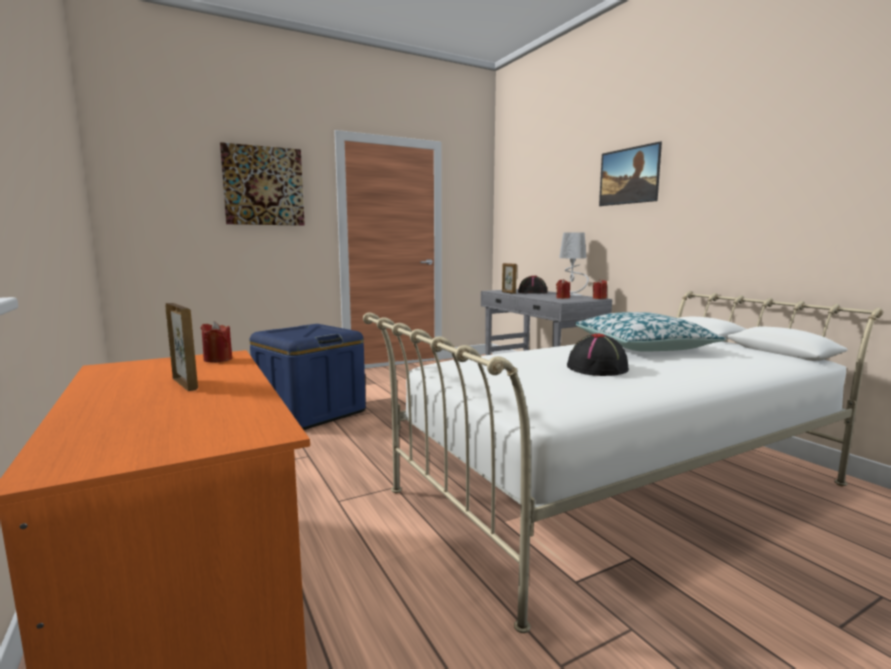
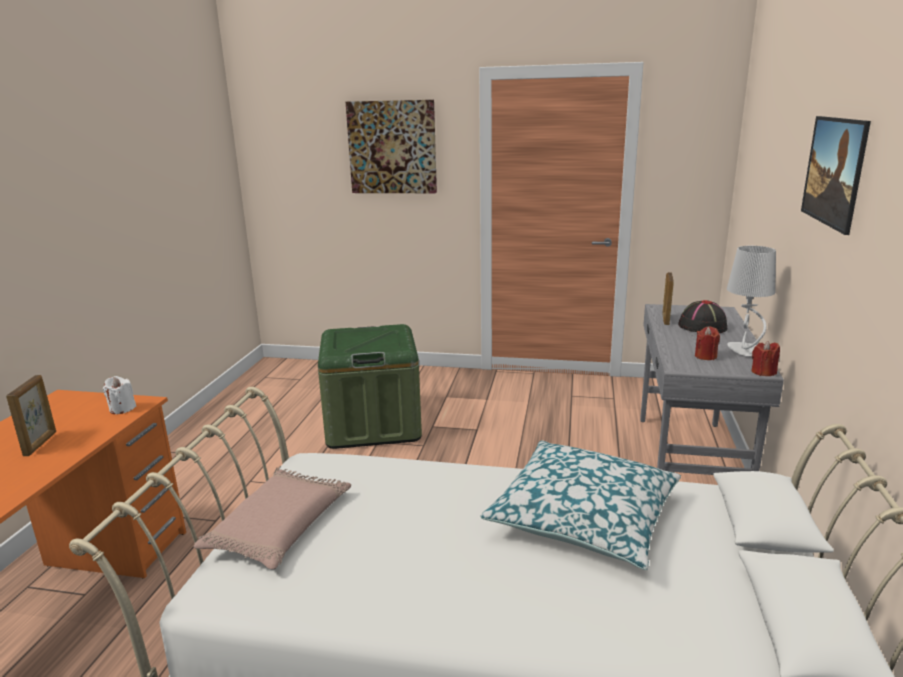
camera: 40 degrees right, 10 degrees up
red candle [201,321,232,363] -> white candle [103,376,136,414]
blue storage box [249,324,366,430] -> green storage box [318,324,422,449]
black hat [567,333,629,376] -> none
none -> beige pillow [193,466,351,569]

